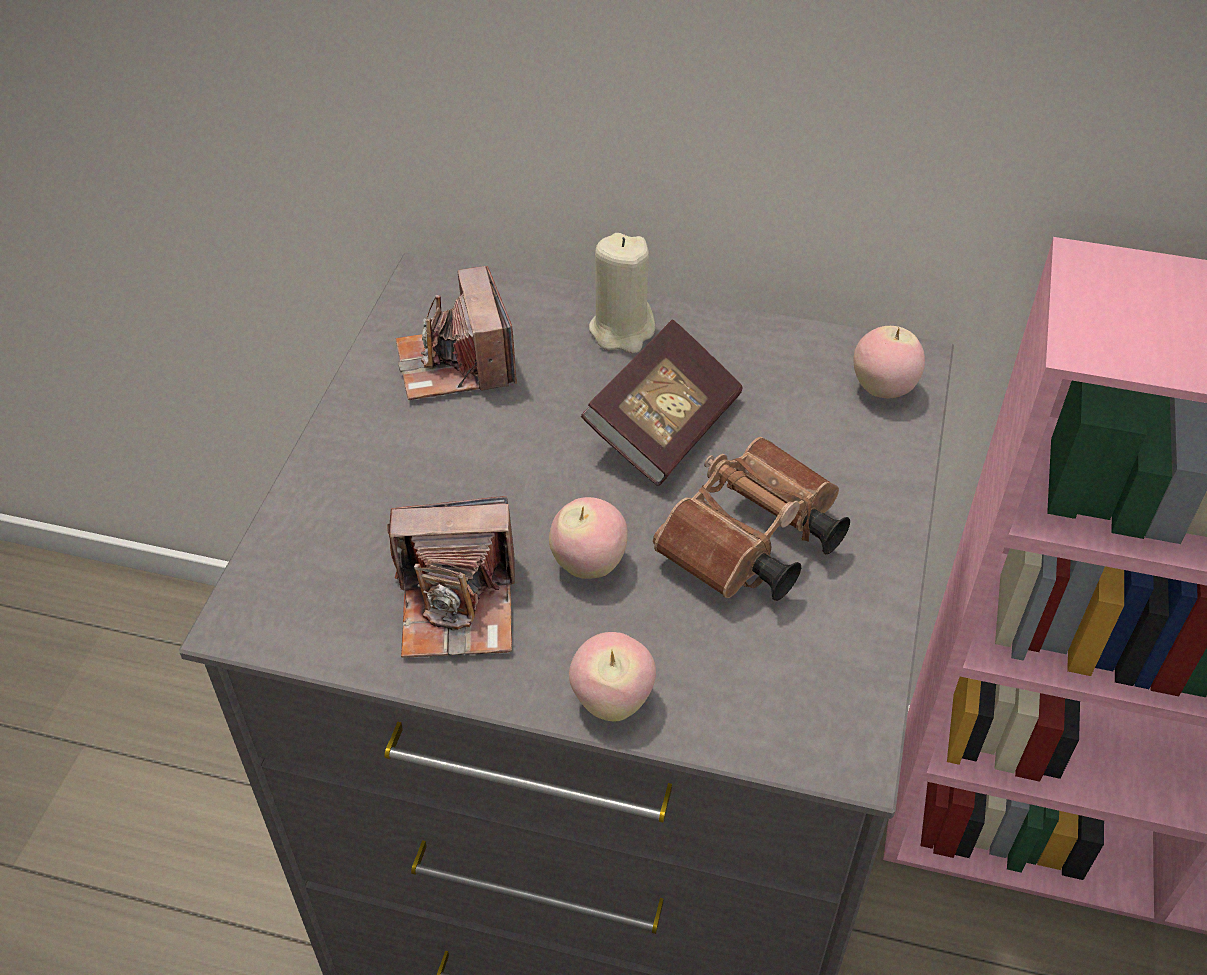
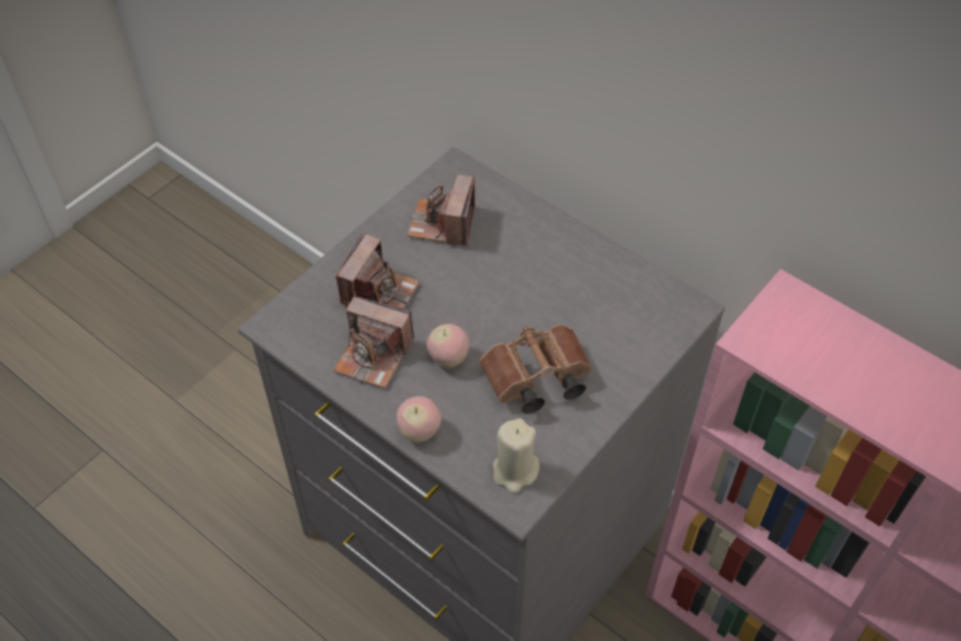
camera: 25 degrees right, 5 degrees up
book [581,319,742,486] -> none
beige candle [589,233,655,353] -> beige candle moved to [493,418,539,493]
apple [854,326,925,398] -> none
none -> camera [336,233,420,308]

